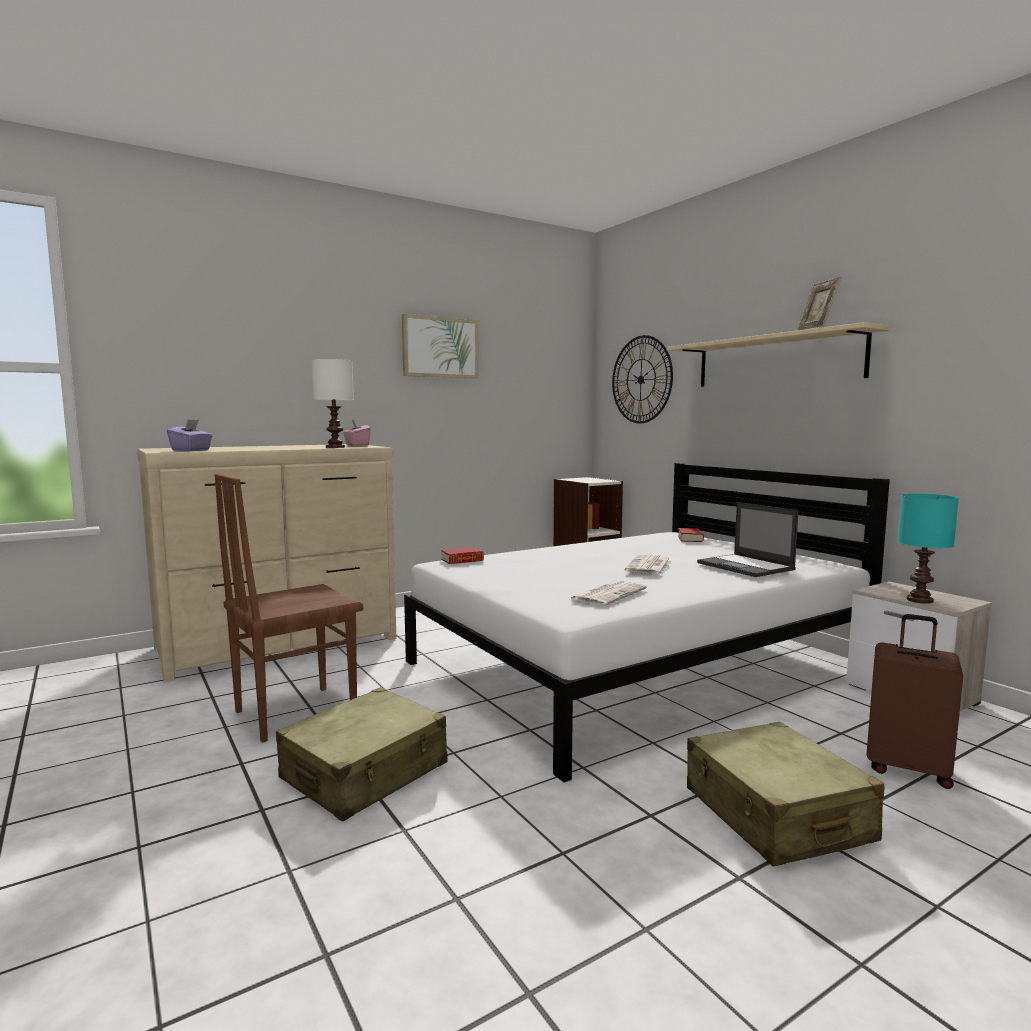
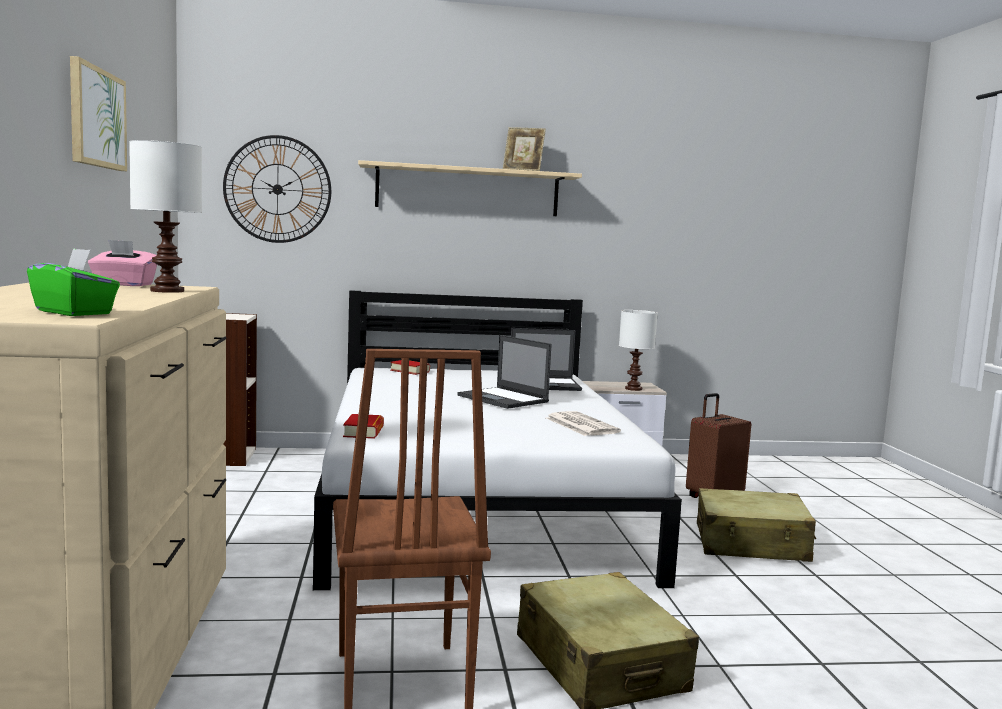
camera: 65 degrees left, 0 degrees up
purple tissue box [167,419,213,451] -> green tissue box [27,248,120,316]
newspaper [625,554,672,575] -> laptop [457,335,552,409]
turquoise table lamp [897,493,959,604] -> white table lamp [619,310,658,391]

